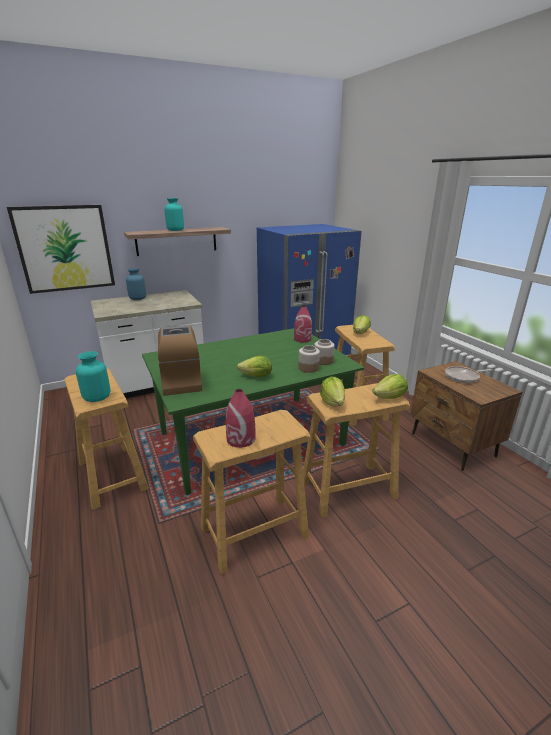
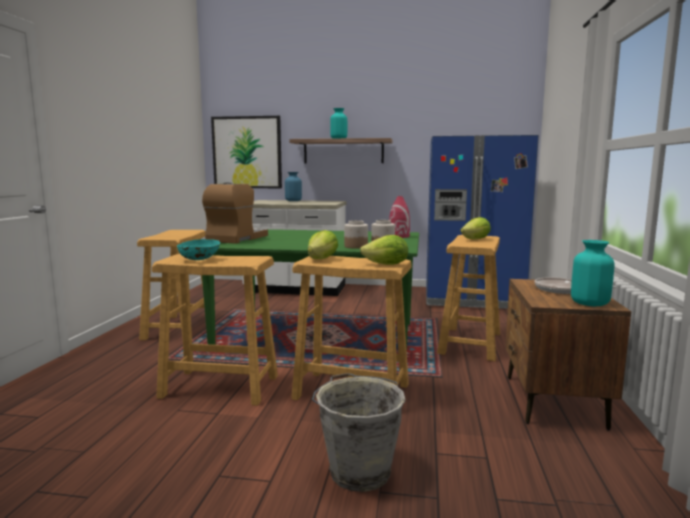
camera: 35 degrees right, 15 degrees down
turquoise vase [76,351,111,402] -> turquoise vase moved to [571,240,615,306]
red vase [226,389,256,448] -> turquoise bowl [177,239,220,260]
lettuce [237,356,272,377] -> none
none -> grey bucket [312,373,406,492]

